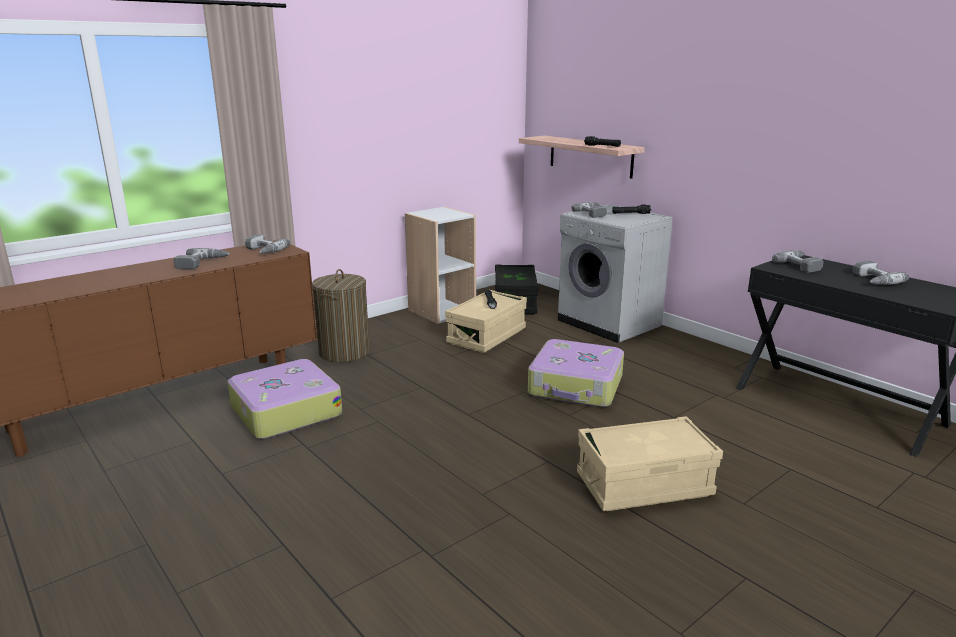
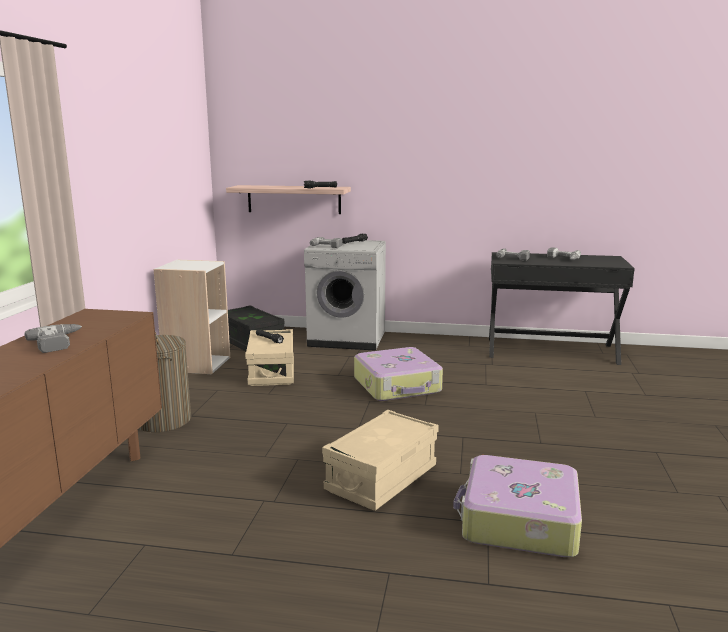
camera: 40 degrees left, 5 degrees down
suitcase [227,359,342,439] -> suitcase moved to [453,455,582,557]
power drill [245,235,290,254] -> none
beige storage box [577,416,723,511] -> beige storage box moved to [322,410,439,511]

